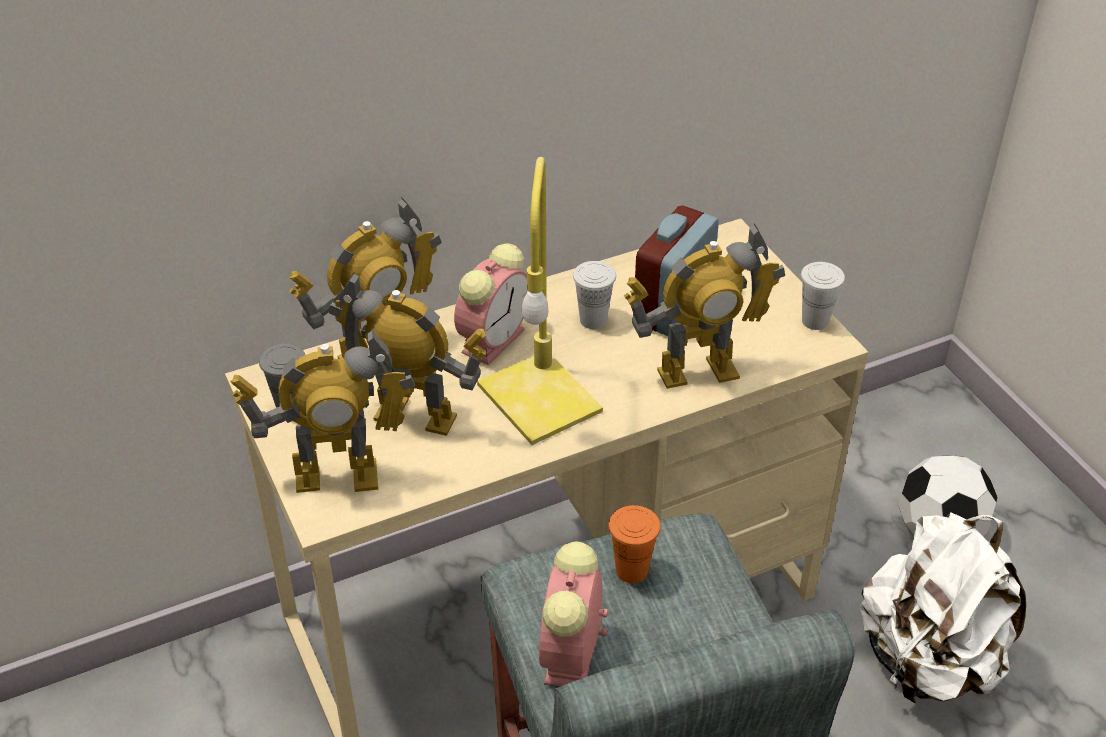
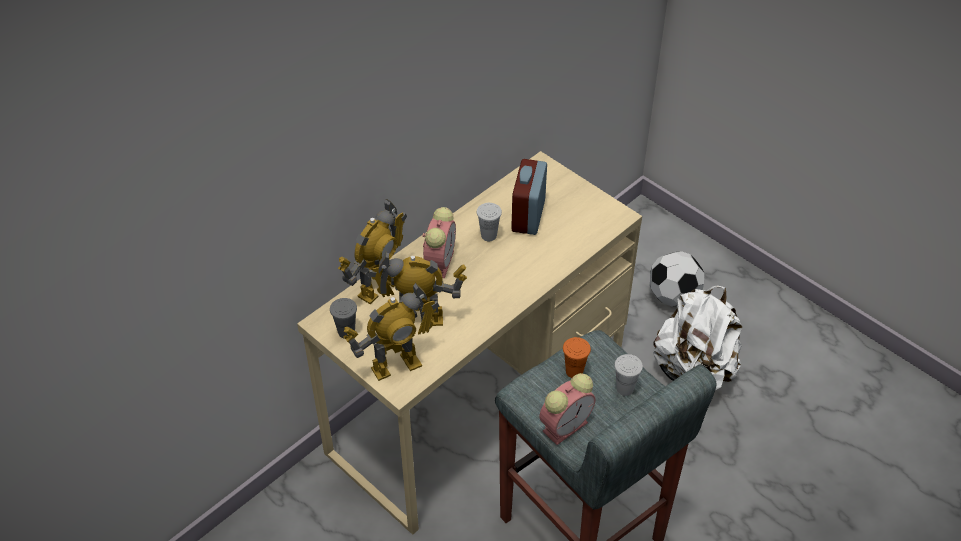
camera: 20 degrees left, 5 degrees up
yellow table lamp [477,157,603,445] -> none
alarm clock [539,542,608,687] -> alarm clock turned 120 degrees counterclockwise [539,373,595,445]
toy robot [624,224,785,389] -> none
white cup [801,262,845,330] -> white cup moved to [614,354,643,396]

